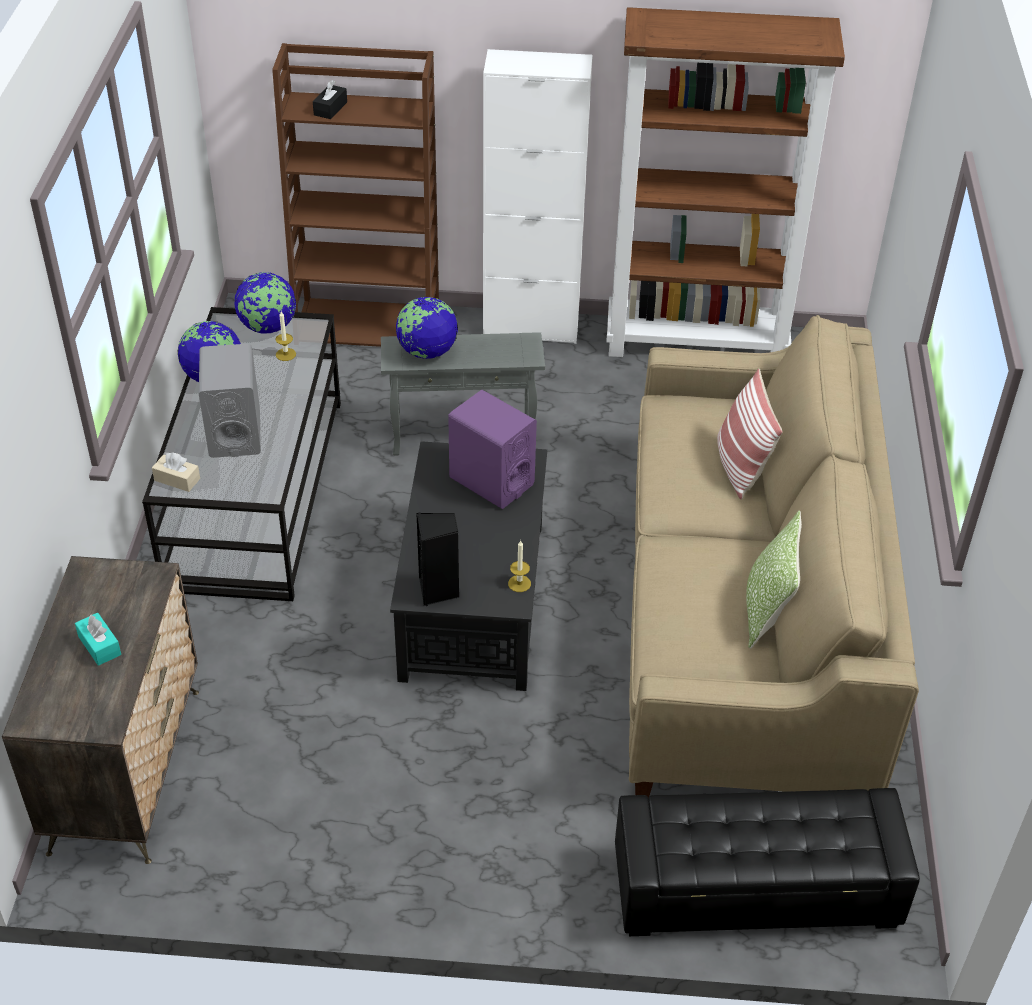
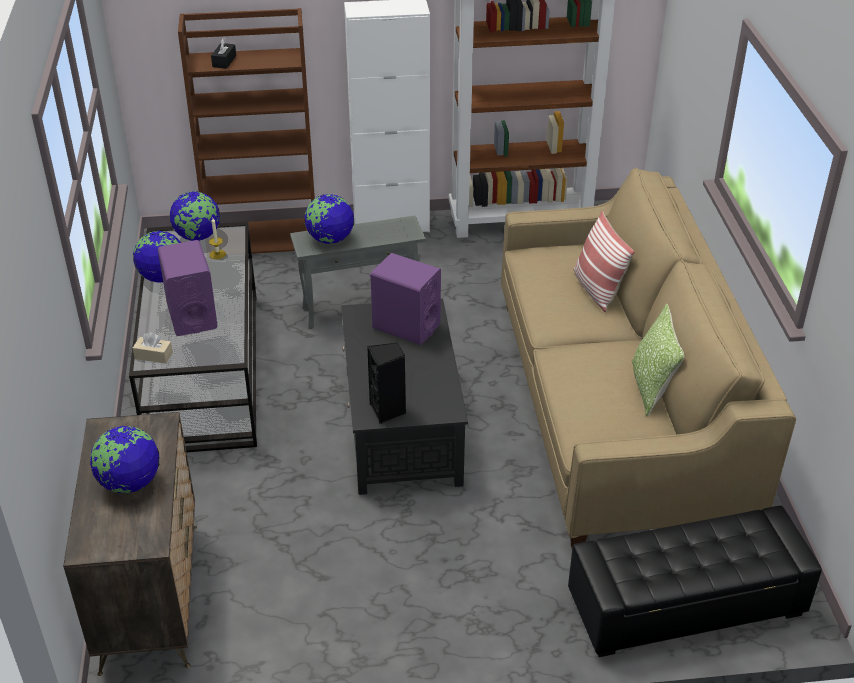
camera: 10 degrees left, 5 degrees down
turquoise tissue box [75,613,121,666] -> globe [90,426,160,493]
grey speaker [199,344,261,458] -> purple speaker [158,240,218,336]
candle [508,540,531,592] -> none

